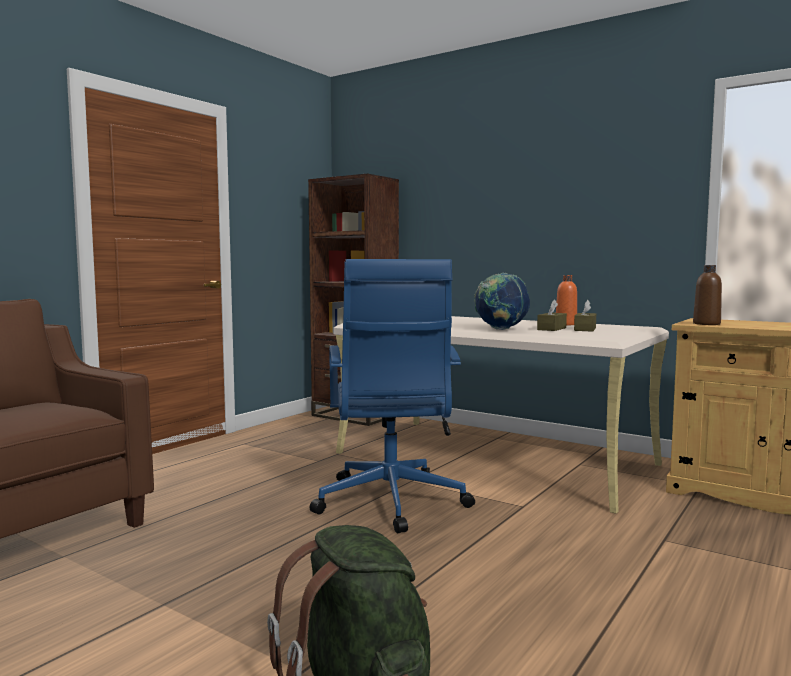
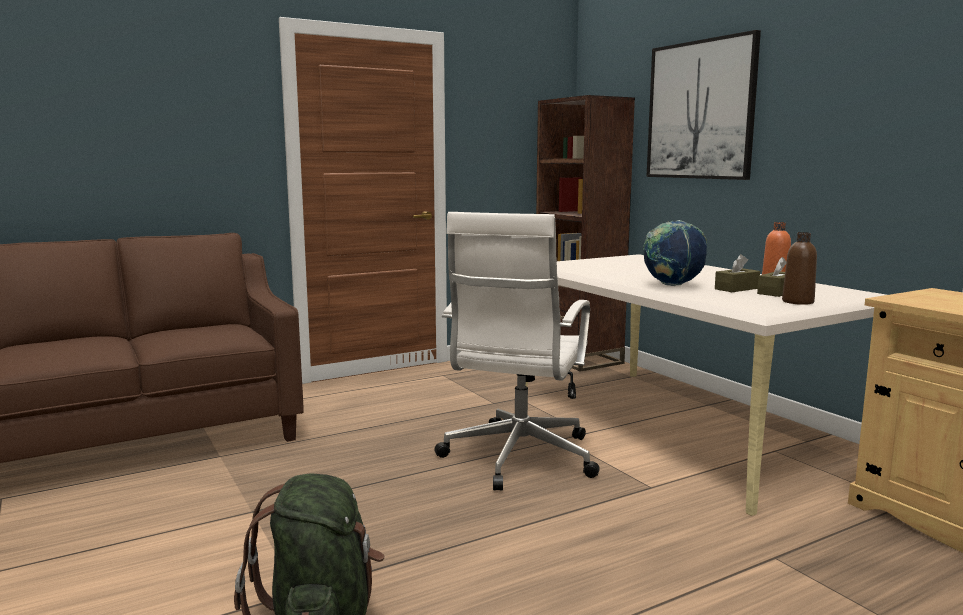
camera: 25 degrees right, 5 degrees up
blue office chair [309,259,475,533] -> white office chair [434,212,600,490]
brown bottle [693,265,722,325] -> brown bottle moved to [782,232,817,305]
none -> picture [646,30,761,180]

